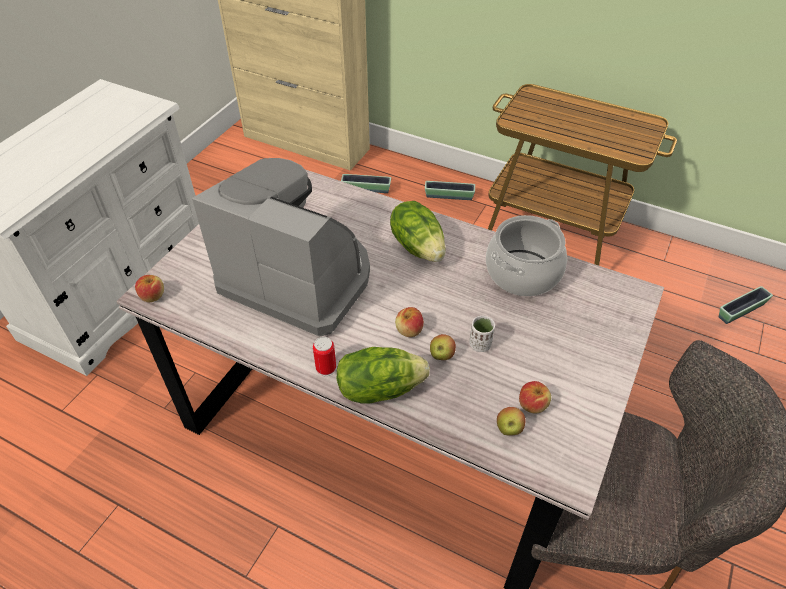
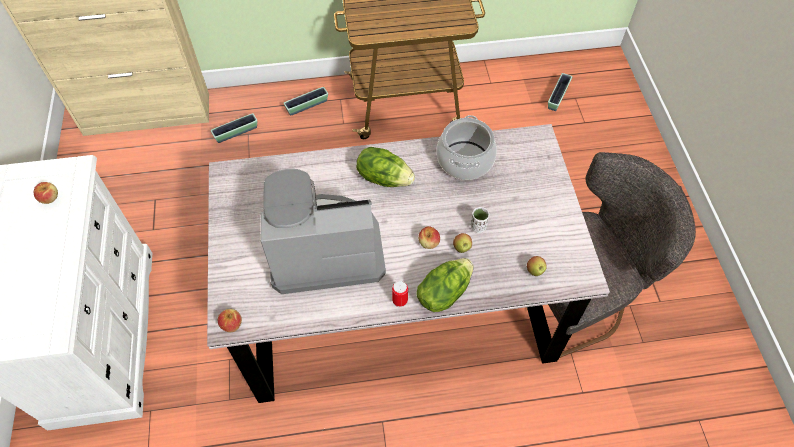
camera: 35 degrees left, 10 degrees up
apple [519,381,551,413] -> apple moved to [34,182,58,204]

